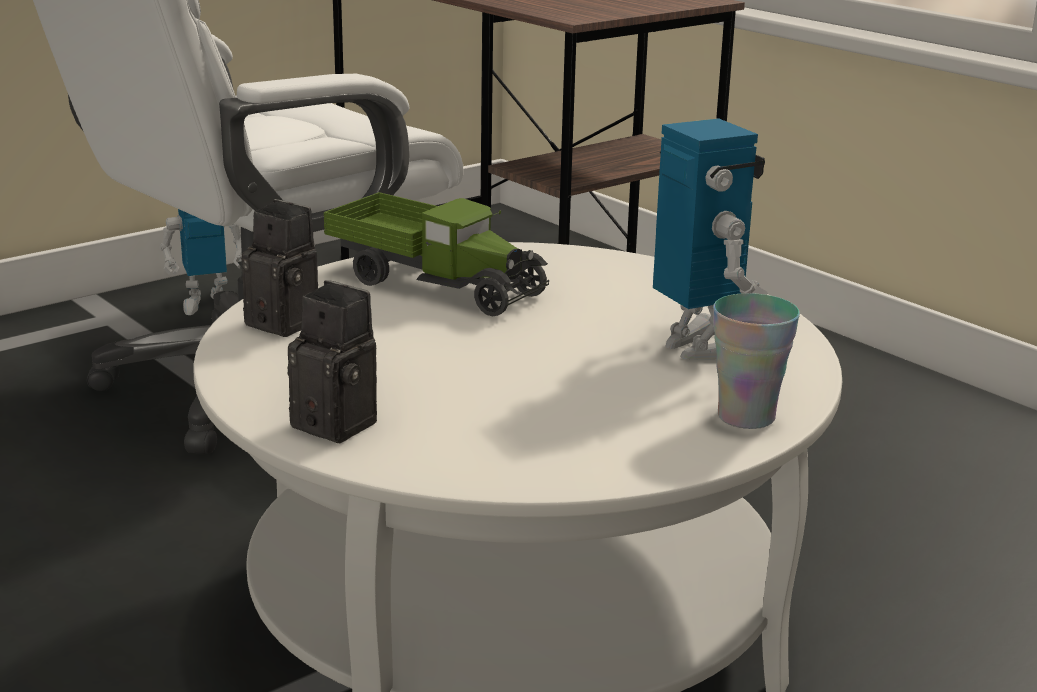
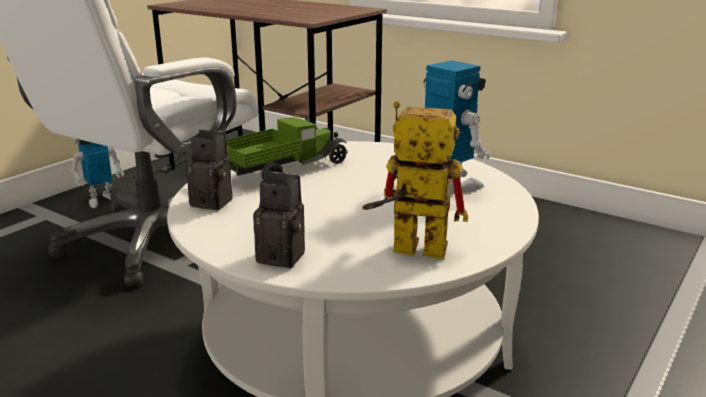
camera: 15 degrees left, 0 degrees up
toy truck [323,192,549,316] -> toy truck turned 60 degrees counterclockwise [226,117,348,180]
cup [713,293,800,429] -> none
none -> toy robot [363,101,468,259]

